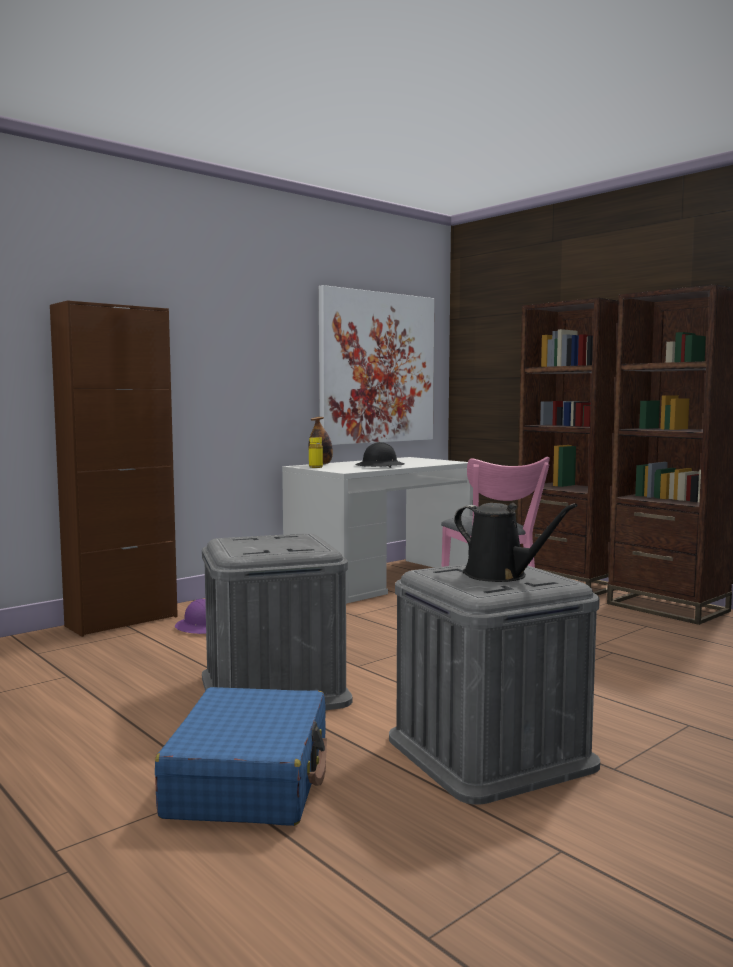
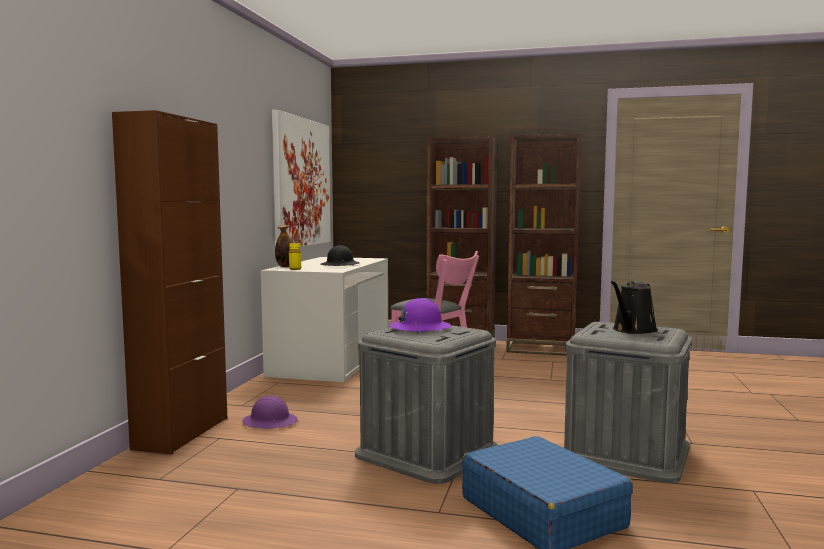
camera: 35 degrees left, 0 degrees up
black watering can [454,503,577,582] -> black watering can turned 120 degrees clockwise [611,281,658,334]
none -> purple hard hat [390,298,451,333]

